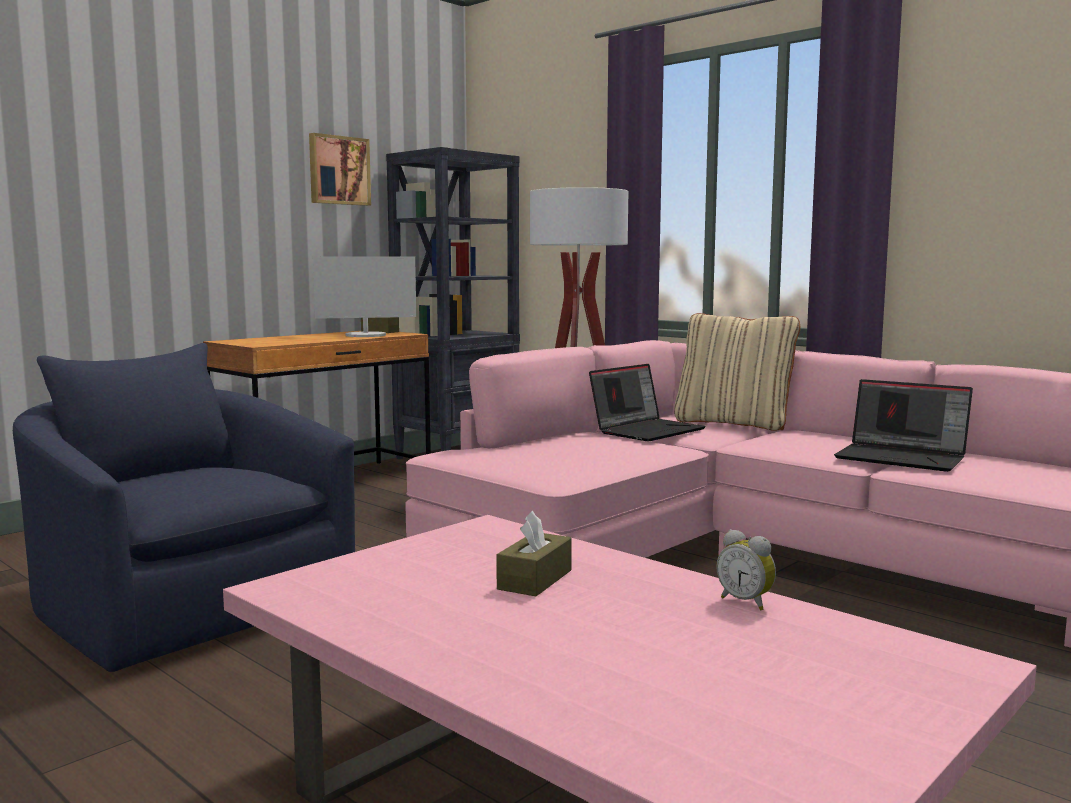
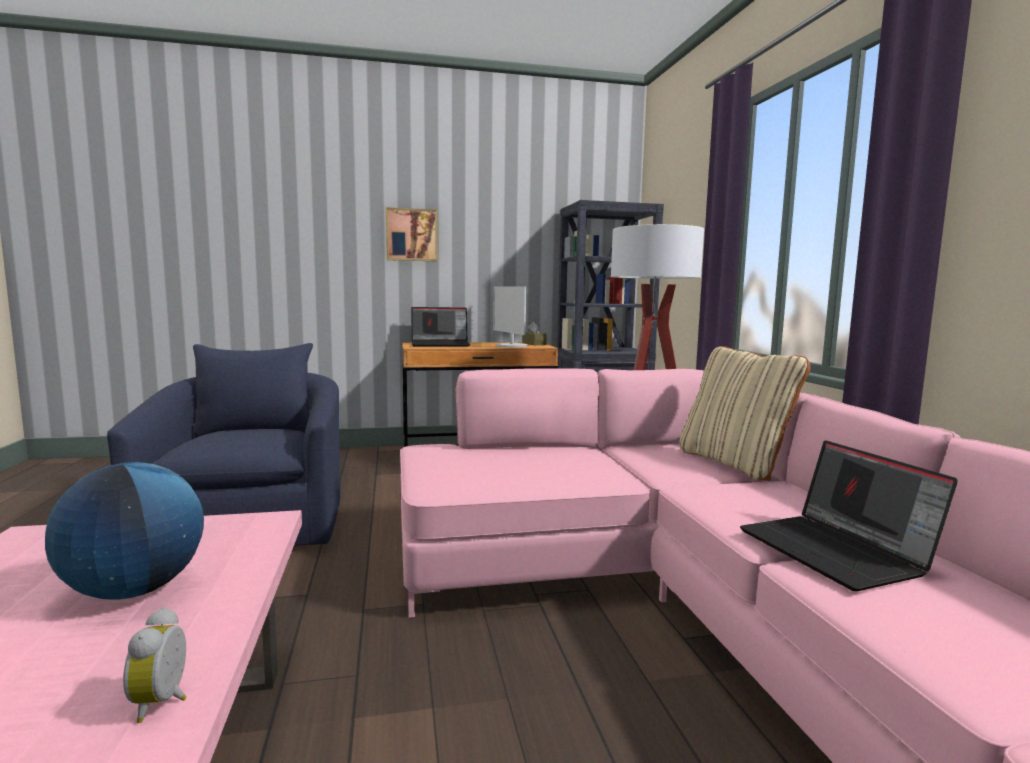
camera: 35 degrees right, 0 degrees up
picture [309,133,371,206] -> picture moved to [386,207,438,261]
monitor [313,256,416,337] -> monitor turned 45 degrees clockwise [493,286,527,347]
brown tissue box [496,511,572,596] -> globe [45,462,204,599]
laptop [589,364,706,441] -> laptop moved to [411,307,470,347]

